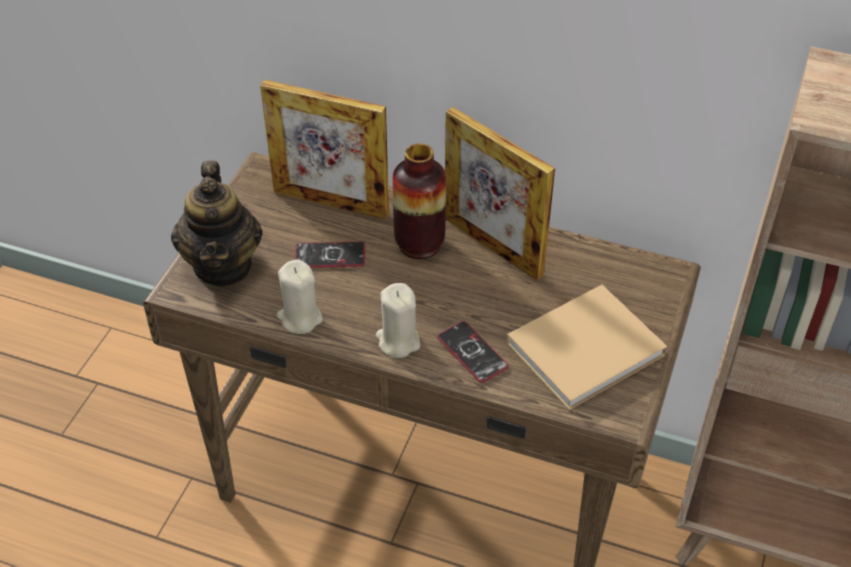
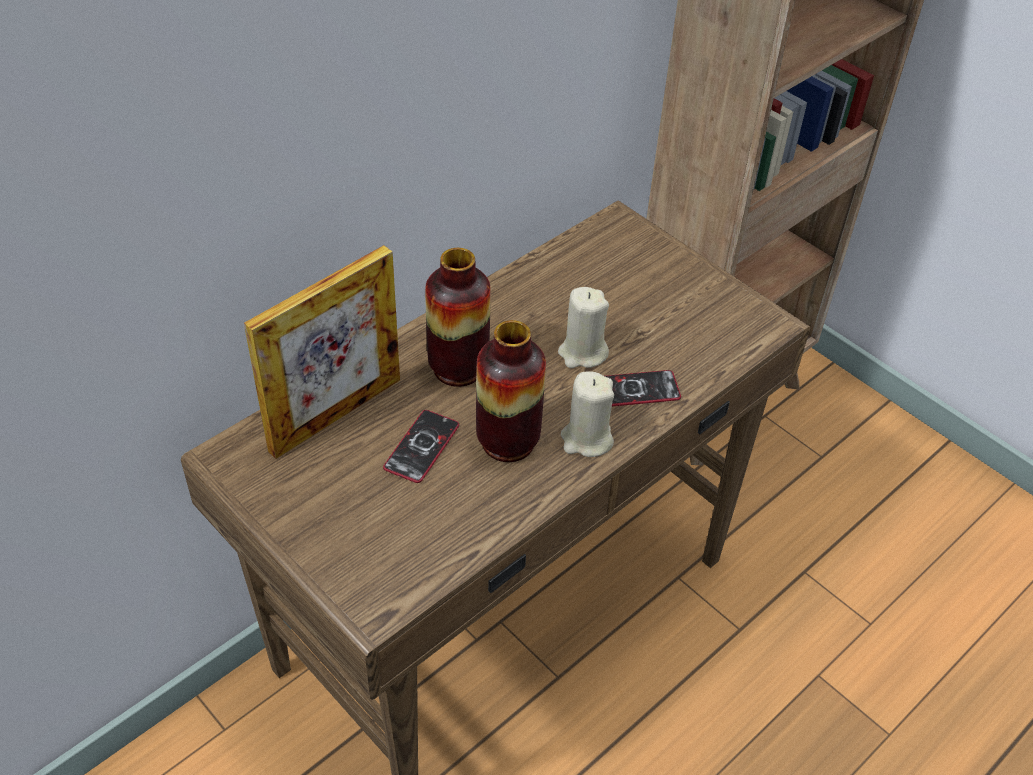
camera: 65 degrees left, 0 degrees up
teapot [171,160,263,286] -> none
beige candle [277,260,323,334] -> beige candle moved to [558,287,609,368]
picture frame [445,107,555,281] -> none
beige book [507,285,667,410] -> none
none -> vase [476,320,546,462]

